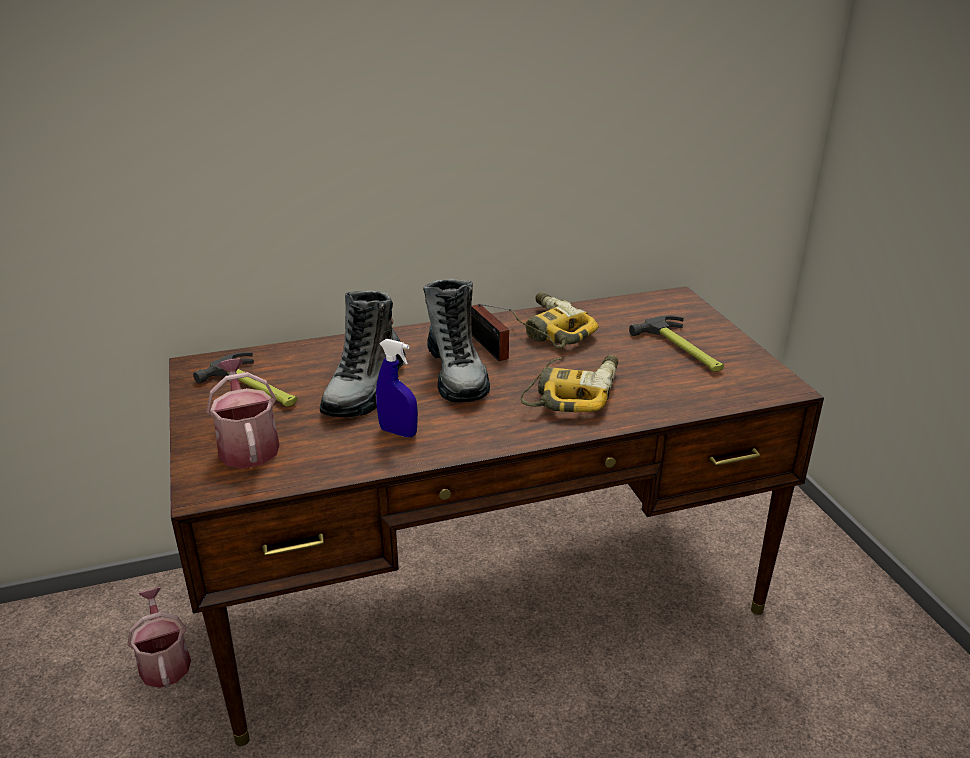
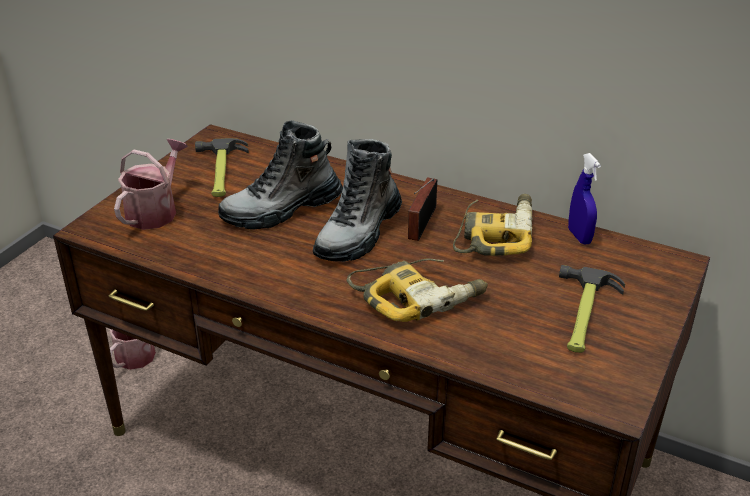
camera: 45 degrees right, 5 degrees up
blue spray bottle [376,339,418,437] -> blue spray bottle moved to [568,153,601,245]

